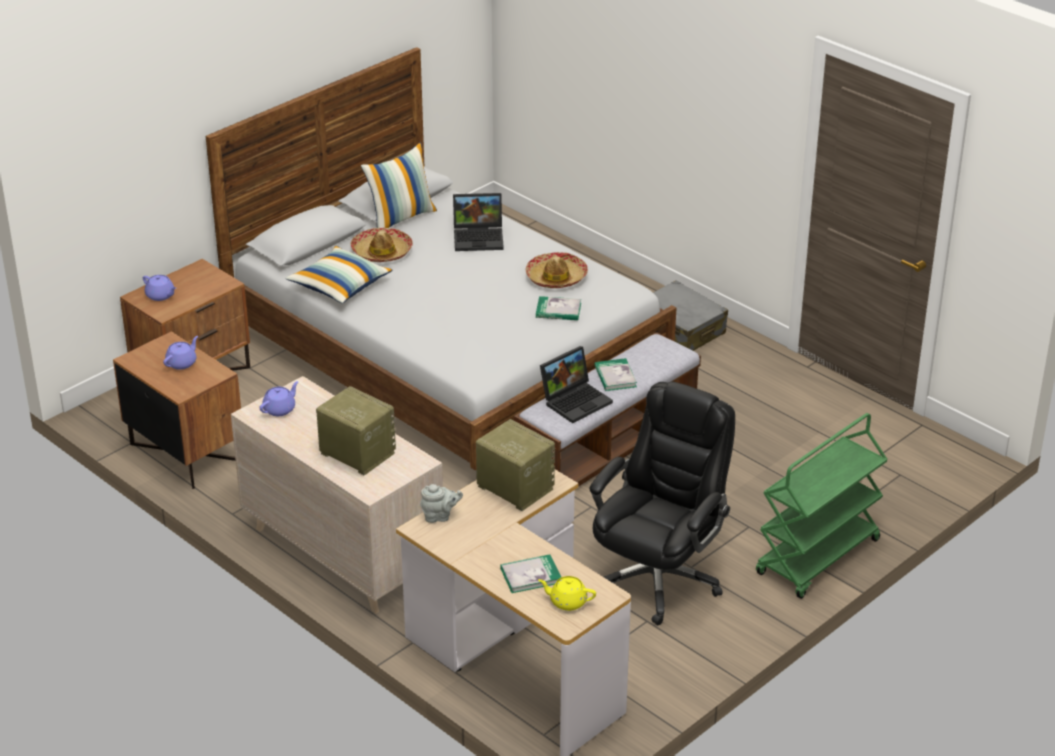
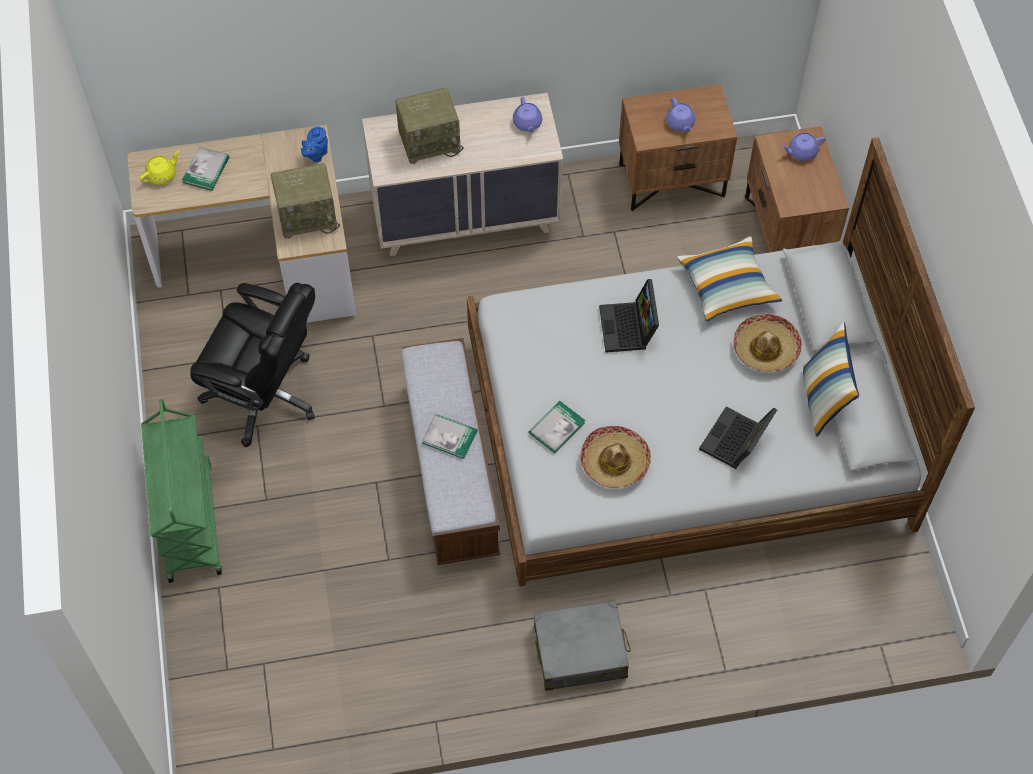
camera: 125 degrees right, 25 degrees up
grey teapot [420,484,463,523] -> blue teapot [301,127,328,163]
laptop [540,346,613,423] -> laptop moved to [599,279,659,353]
black office chair [590,381,735,625] -> black office chair turned 45 degrees counterclockwise [190,283,315,447]

